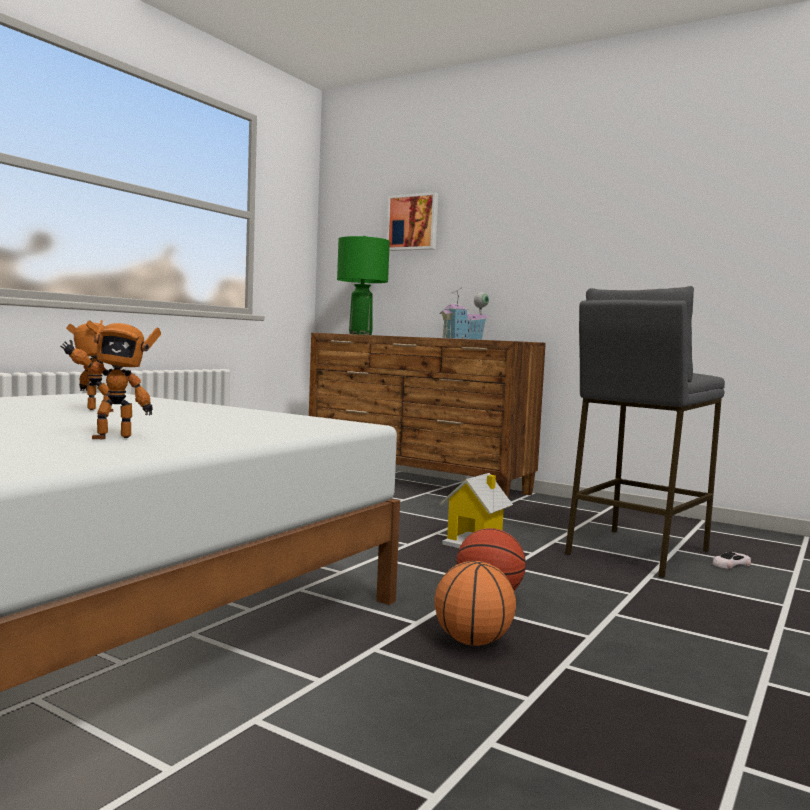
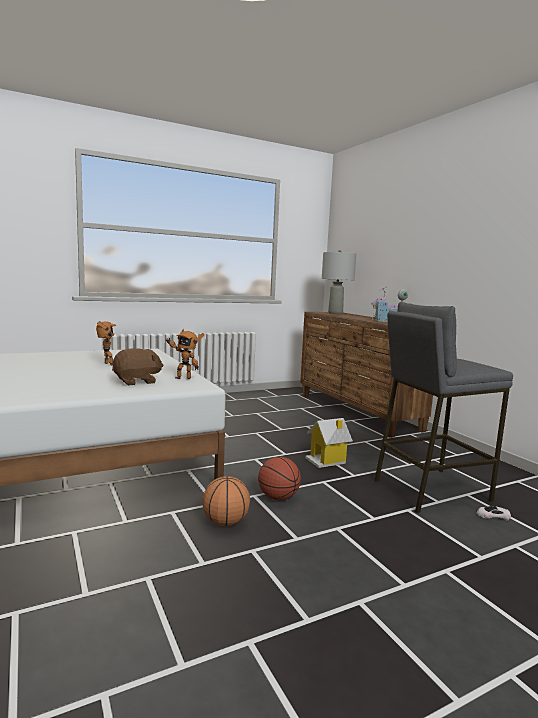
camera: 30 degrees right, 5 degrees up
toy robot [60,320,161,439] -> toy robot moved to [166,329,204,379]
green table lamp [337,236,390,335] -> grey table lamp [322,250,356,314]
picture [386,192,438,251] -> none
none -> brown plush toy [112,348,163,386]

